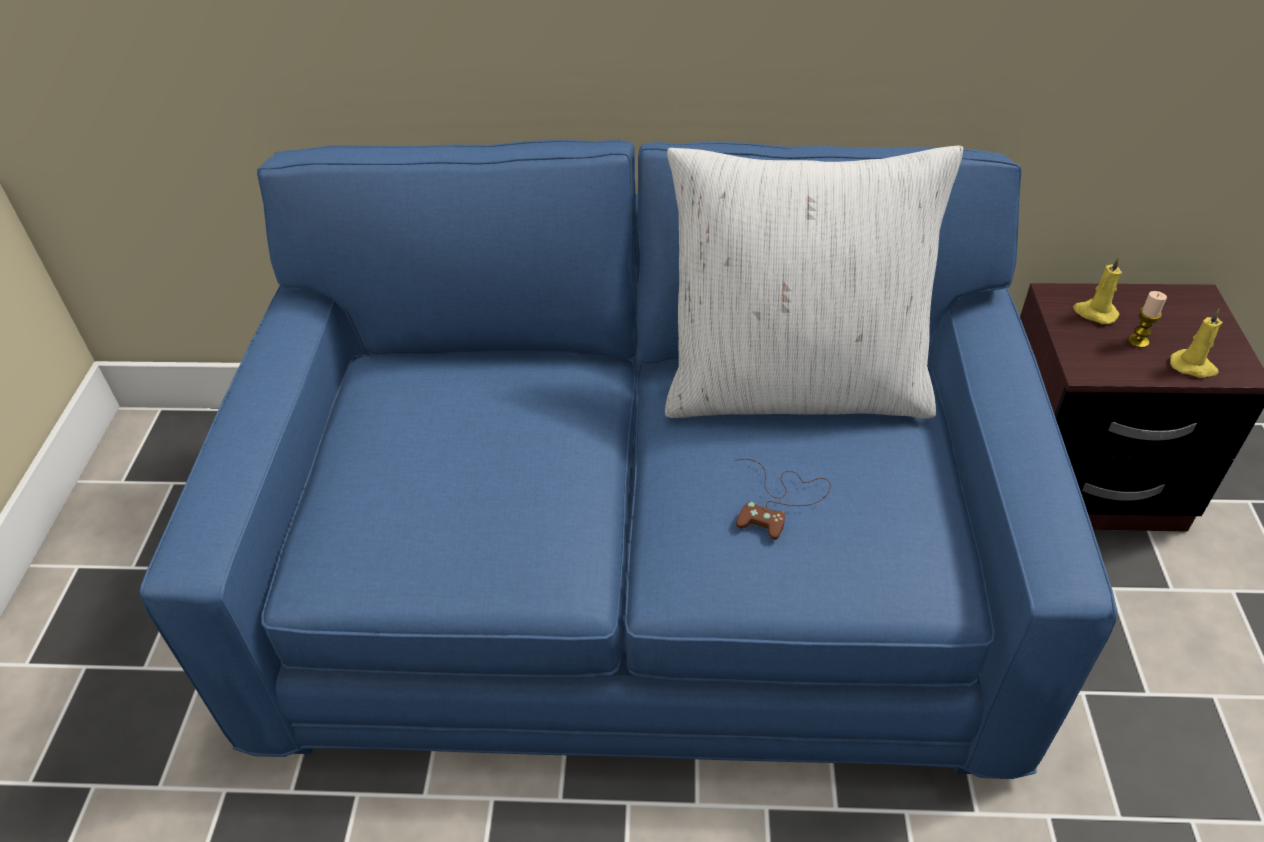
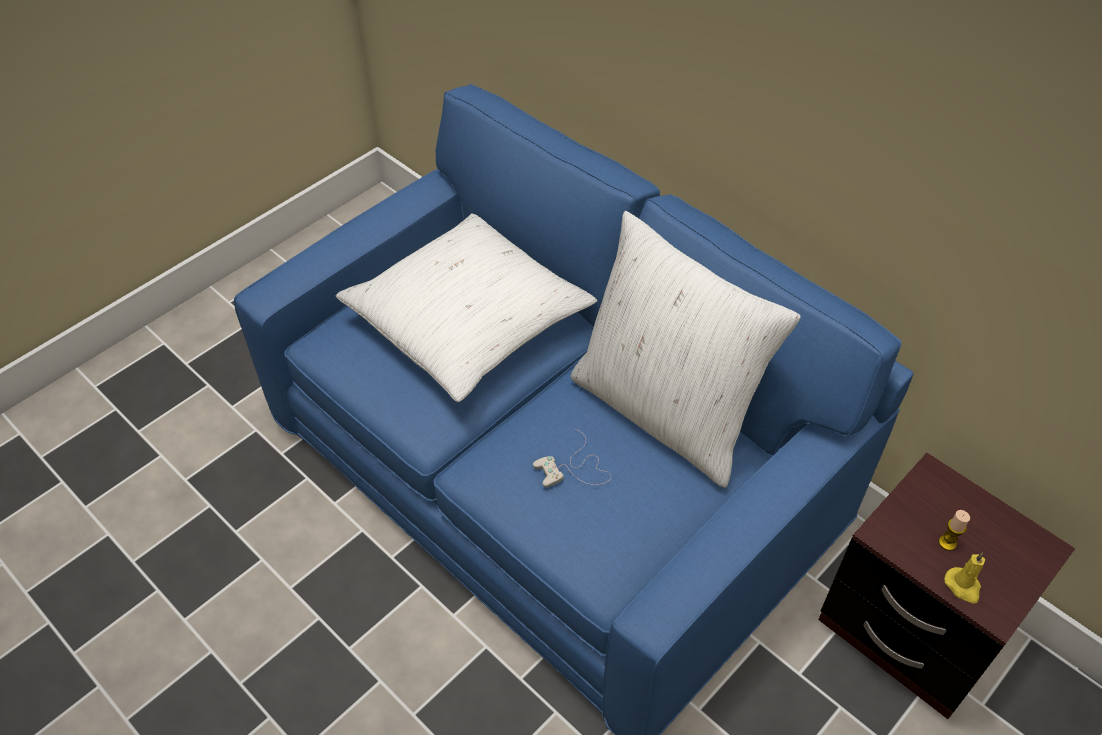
camera: 40 degrees right, 5 degrees up
brown game controller [734,459,831,540] -> white game controller [533,429,611,487]
yellow candle [1073,256,1122,324] -> none
none -> white pillow [336,213,597,402]

